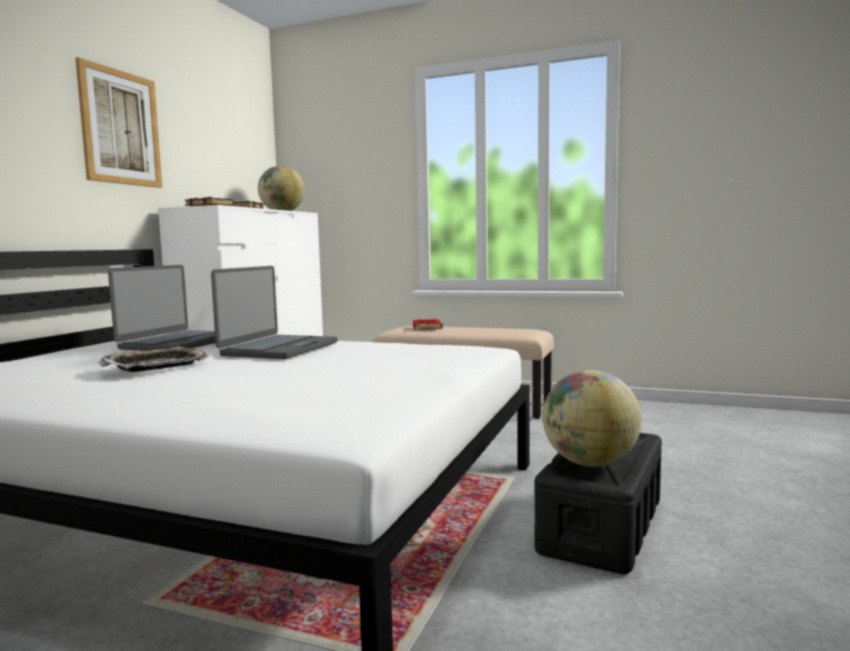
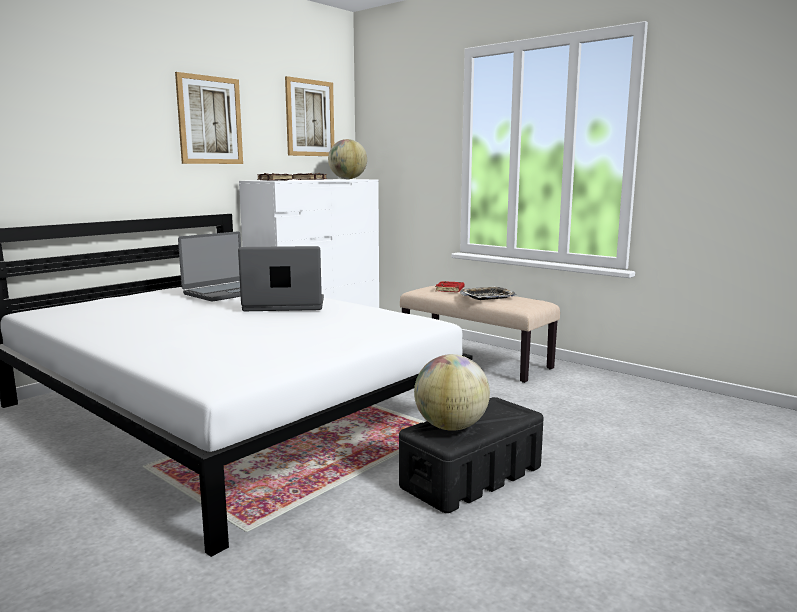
camera: 20 degrees right, 5 degrees up
tray [98,347,208,372] -> tray moved to [460,286,516,300]
laptop [211,266,338,359] -> laptop turned 135 degrees counterclockwise [238,246,324,311]
none -> picture [285,76,334,156]

